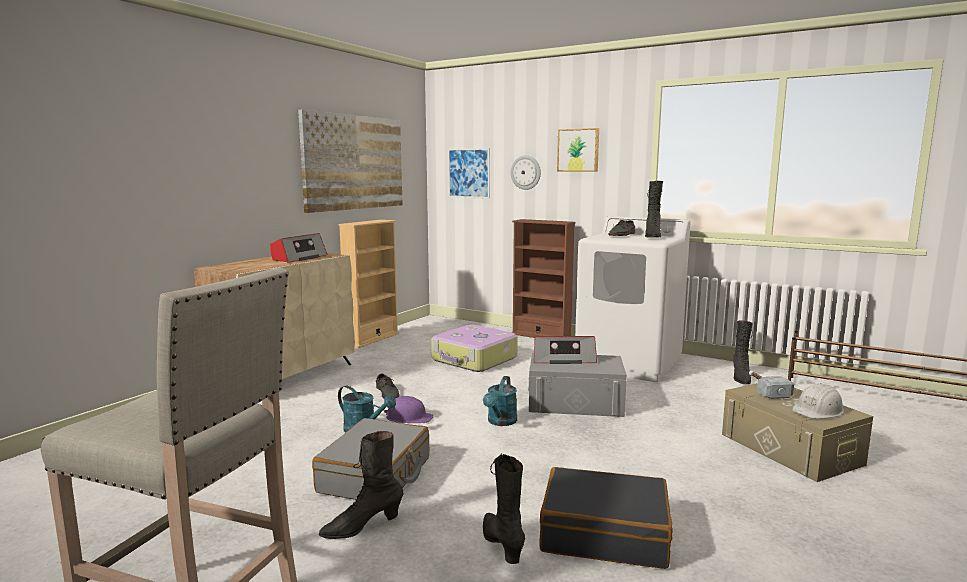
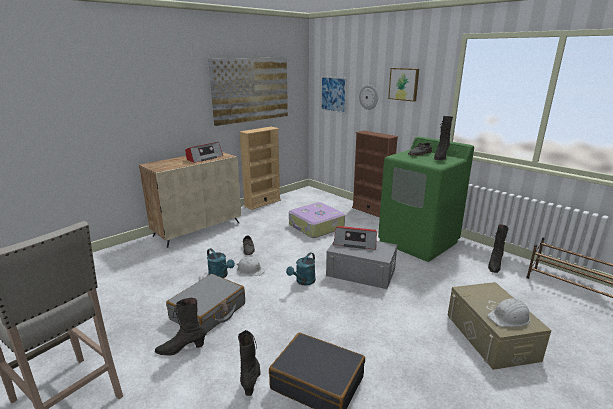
camera: 15 degrees right, 10 degrees up
purple hard hat [384,396,434,423] -> white hard hat [237,257,265,276]
white washing machine [575,216,691,382] -> green washing machine [378,136,474,262]
hammer [749,370,794,399] -> none

